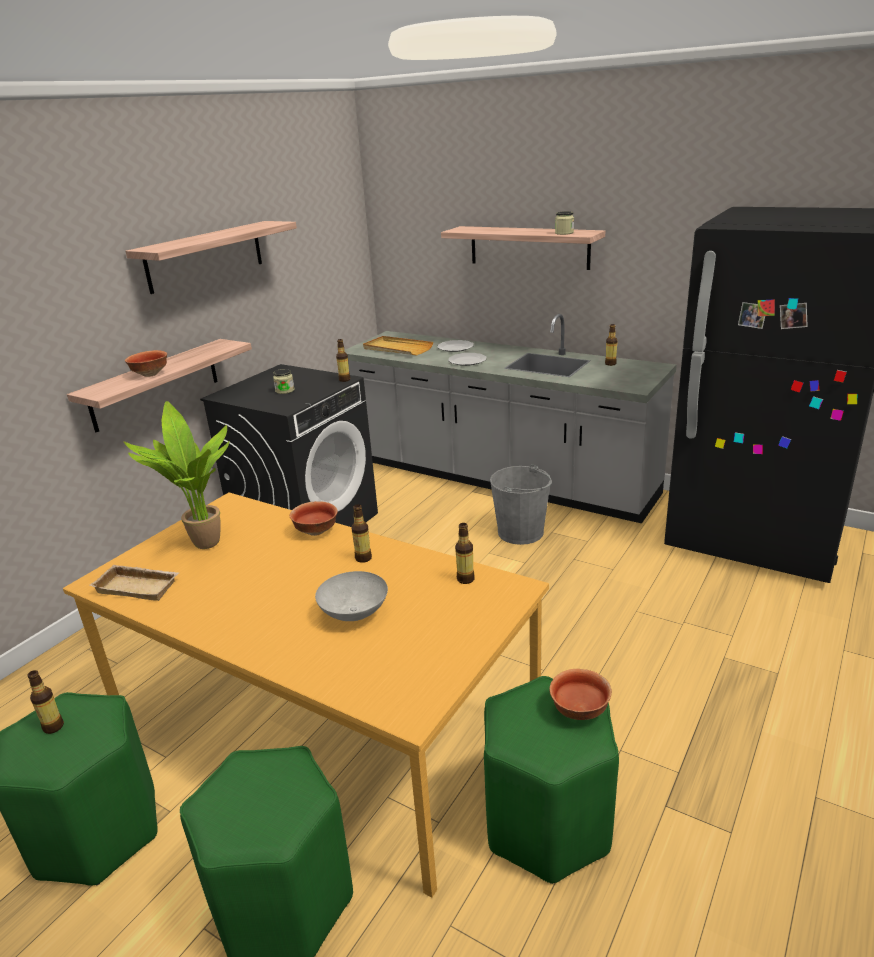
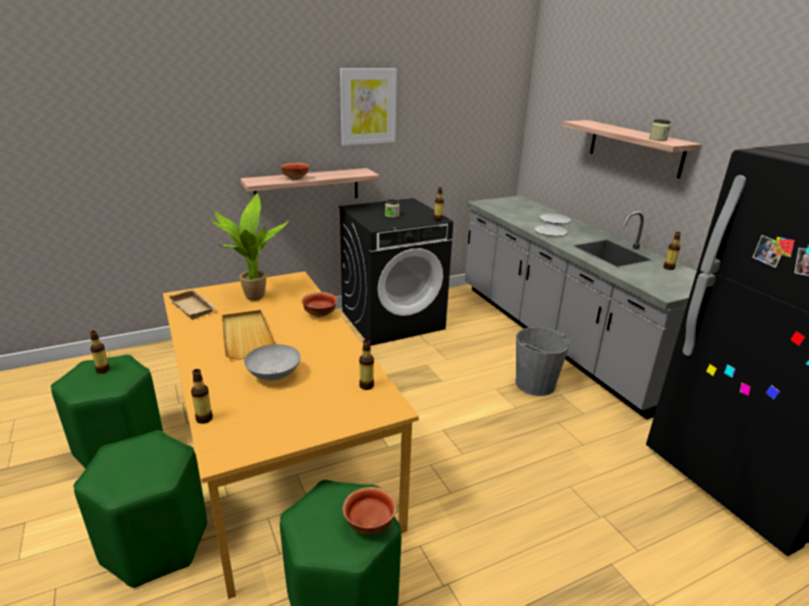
camera: 30 degrees right, 0 degrees up
shelf [125,221,297,294] -> picture [340,68,397,145]
bottle [351,504,372,563] -> bottle moved to [191,369,213,424]
beige tray [363,336,433,355] -> beige tray moved to [222,310,275,360]

